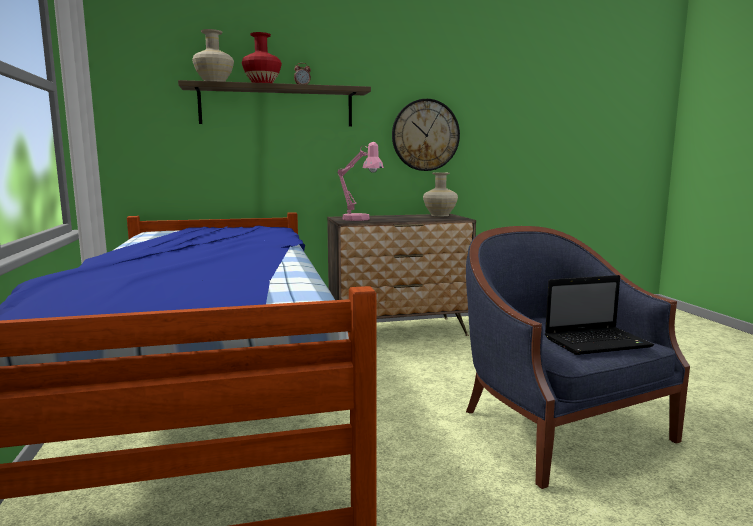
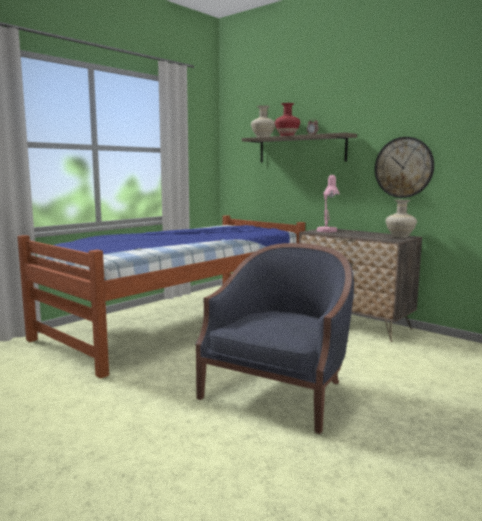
camera: 55 degrees right, 0 degrees up
laptop [545,275,654,355] -> none

